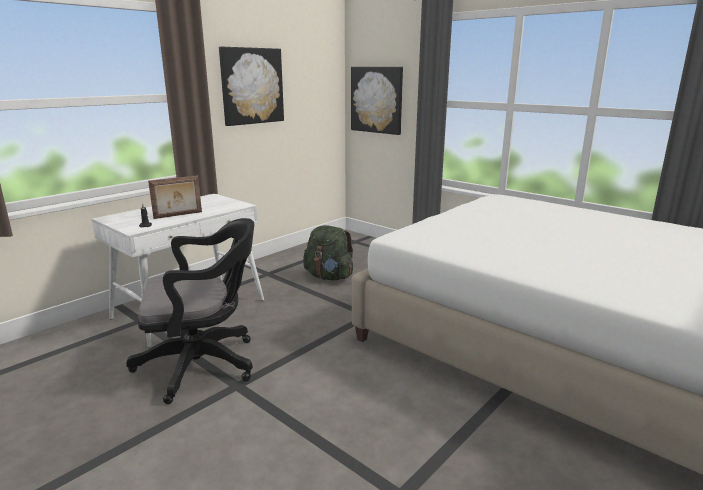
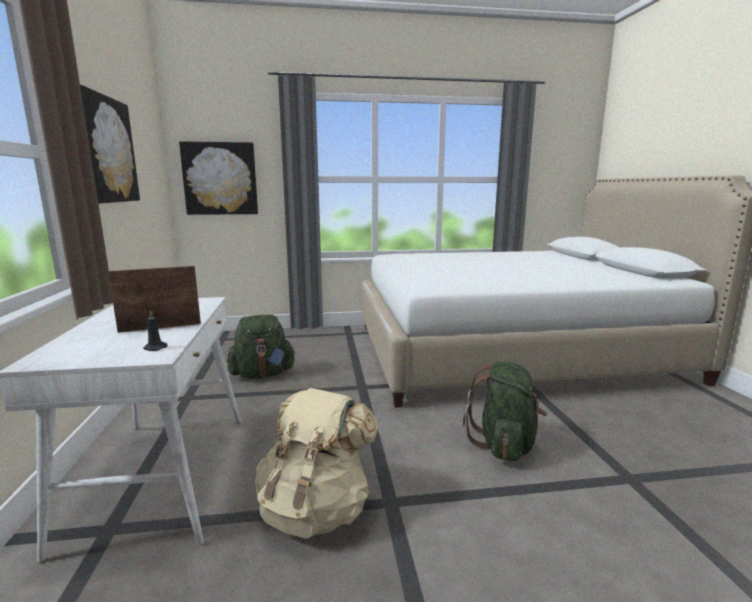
camera: 50 degrees left, 5 degrees down
black office chair [126,218,254,404] -> beige backpack [255,388,378,539]
picture frame [148,175,202,219] -> picture frame turned 120 degrees counterclockwise [108,266,201,333]
none -> green backpack [463,361,547,461]

